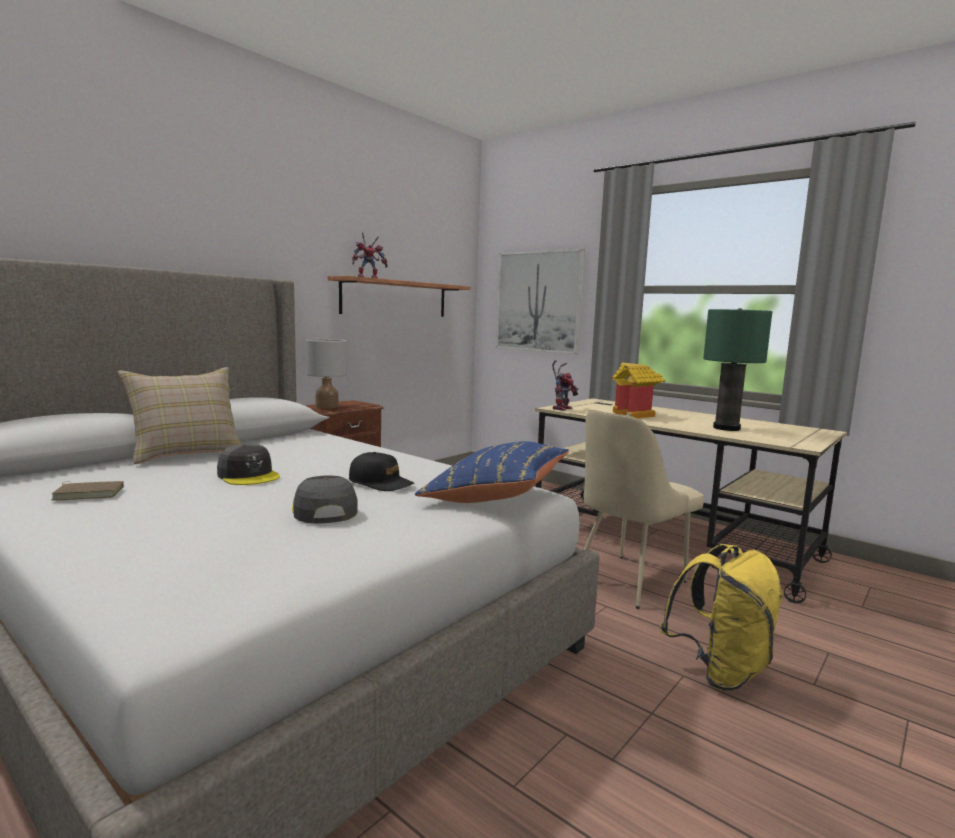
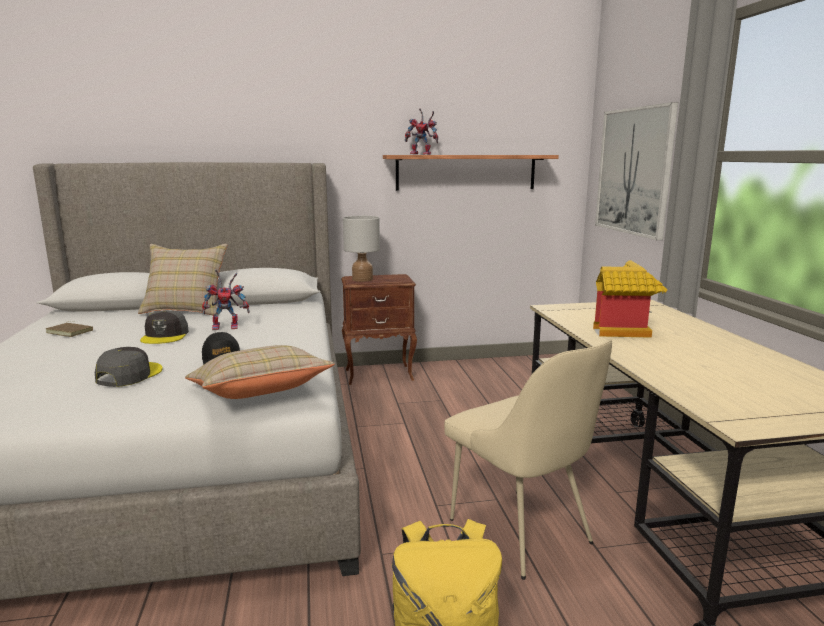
camera: 40 degrees right, 5 degrees up
blue pillow [415,441,569,503] -> beige pillow [185,345,335,399]
toy robot [552,360,578,411] -> toy robot moved to [202,269,250,330]
beige chair [584,410,704,609] -> beige chair turned 120 degrees counterclockwise [444,340,612,580]
green table lamp [703,308,772,431] -> none

